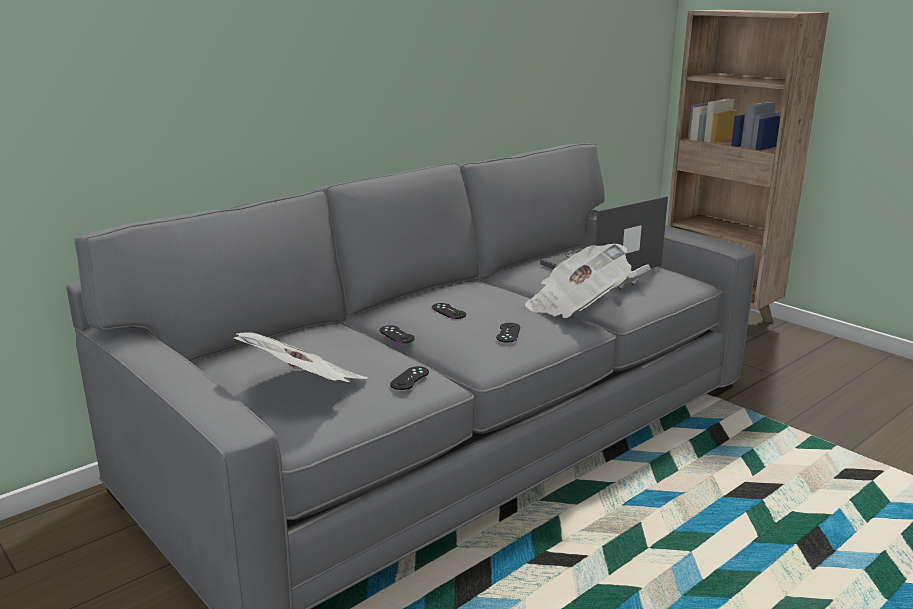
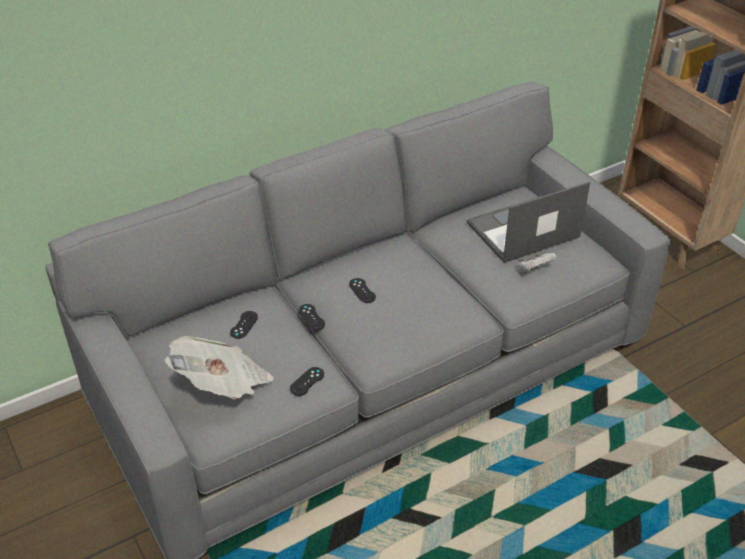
camera: 10 degrees right, 20 degrees up
black game controller [496,323,520,343] -> black game controller moved to [230,311,258,339]
newspaper [525,244,631,318] -> none

